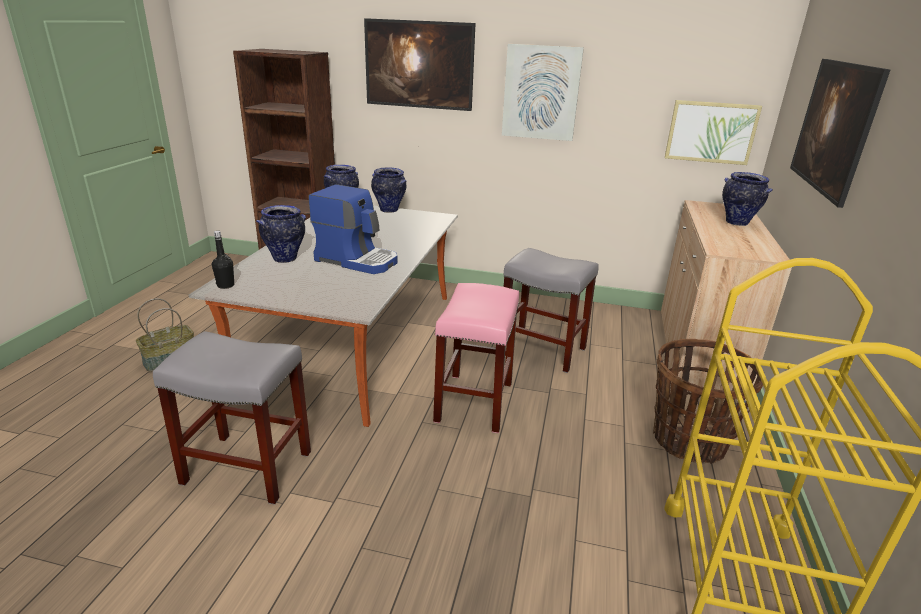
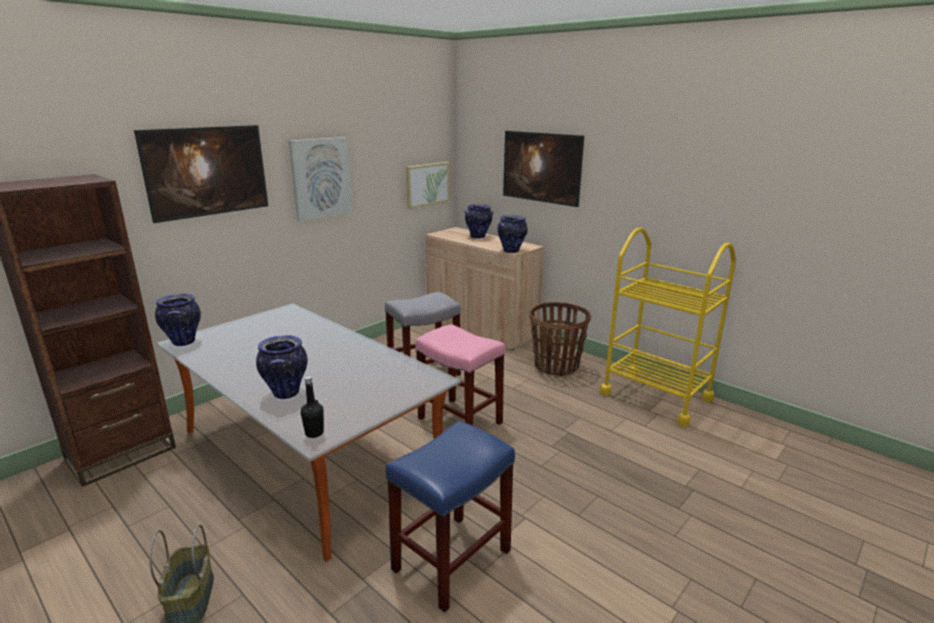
camera: 60 degrees left, 5 degrees down
grey stool [153,331,311,505] -> blue stool [386,421,515,613]
coffee machine [309,184,398,274] -> none
vase [371,168,407,213] -> vase moved to [497,215,527,253]

